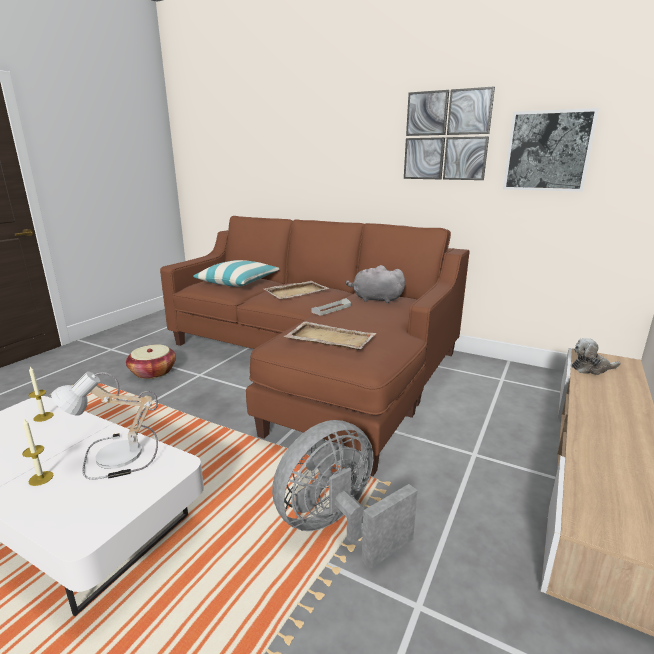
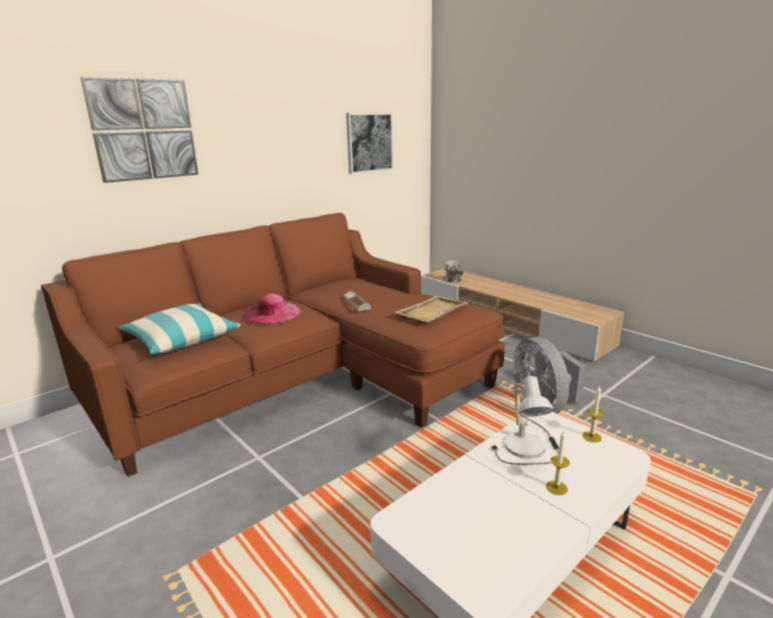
camera: 70 degrees left, 0 degrees up
candle [29,367,54,422] -> candle moved to [582,385,604,443]
basket [126,344,176,379] -> none
beige tray [264,281,329,299] -> pink hat [243,294,301,324]
grey plush toy [345,265,405,303] -> none
picture [404,86,495,180] -> picture moved to [80,77,198,183]

